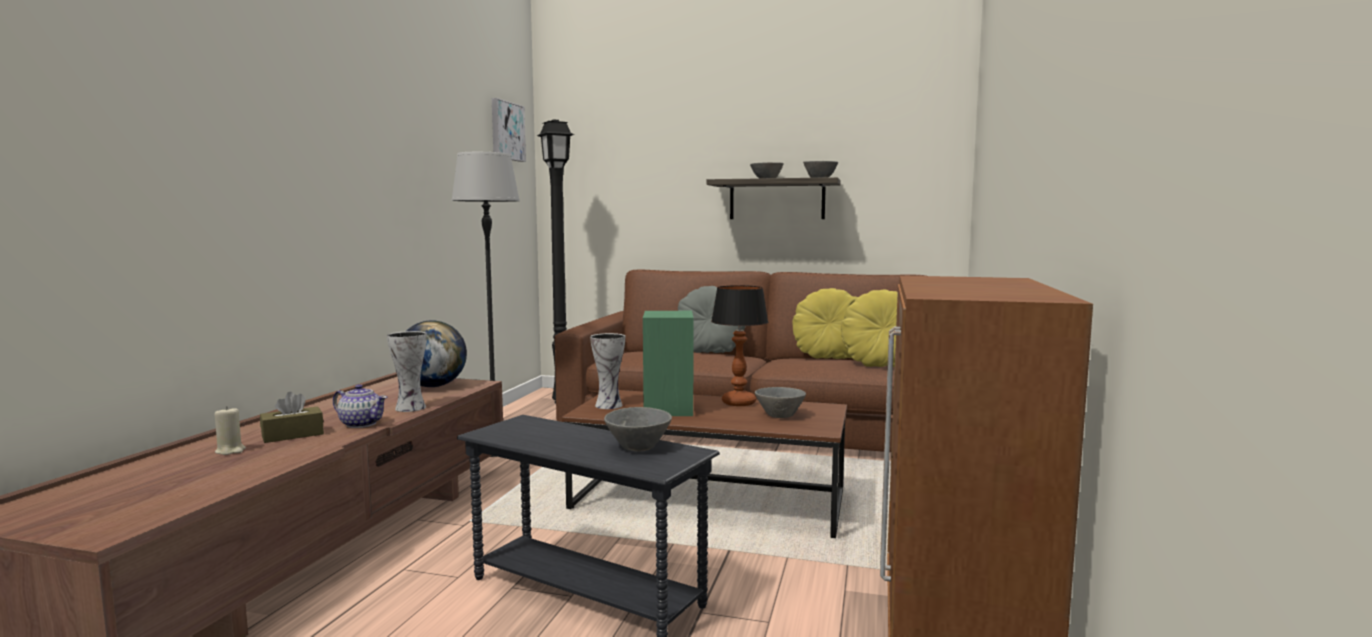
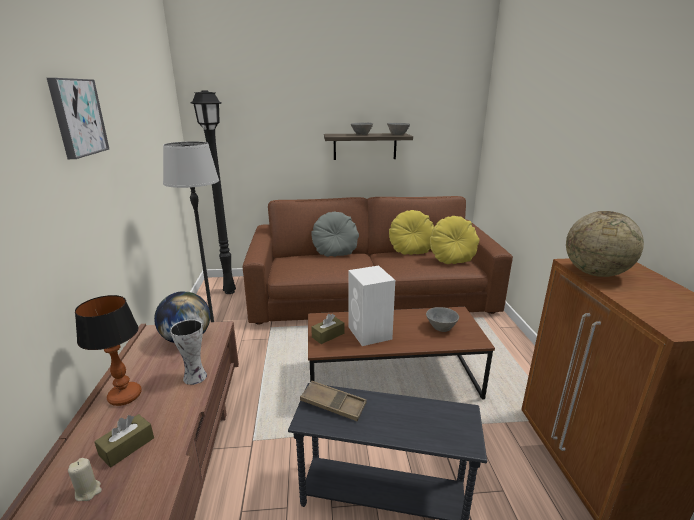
camera: 20 degrees left, 15 degrees up
teapot [333,384,387,428] -> none
picture [492,98,526,162] -> picture moved to [47,78,109,159]
vase [590,333,625,409] -> brown tissue box [311,314,344,344]
grey bowl [604,407,672,451] -> none
green speaker [643,311,693,416] -> white speaker [348,265,395,346]
table lamp [711,285,768,406] -> table lamp moved to [75,295,142,406]
none -> brown tray [300,381,367,421]
none -> globe [566,211,644,277]

